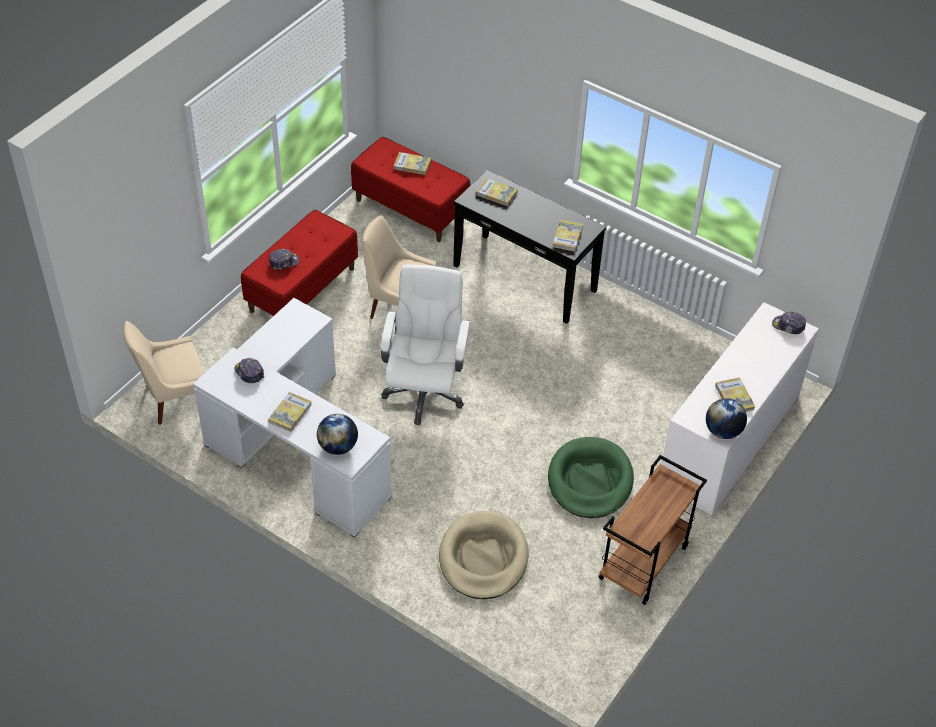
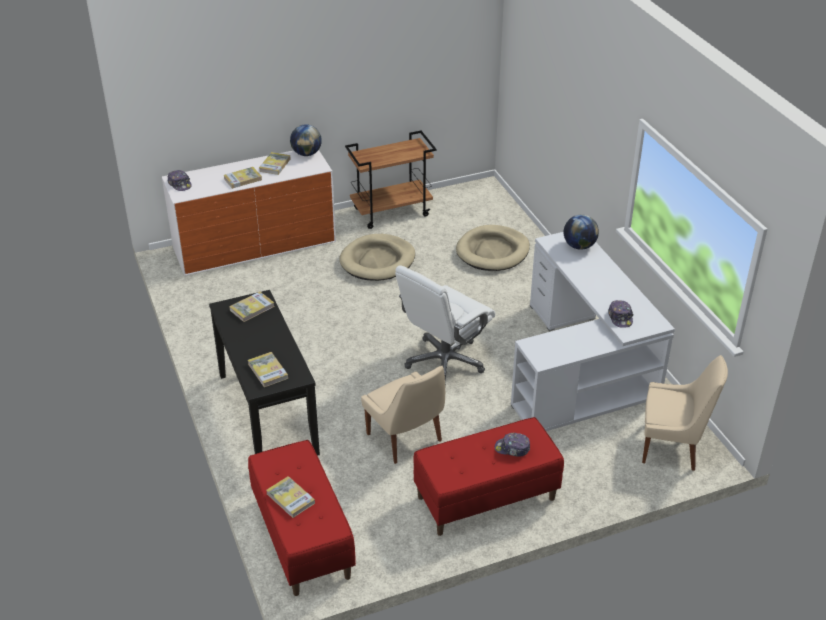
camera: 145 degrees left, 10 degrees down
book [268,392,312,432] -> book moved to [224,167,262,189]
green dog bed [548,437,634,518] -> beige dog bed [339,234,415,281]

